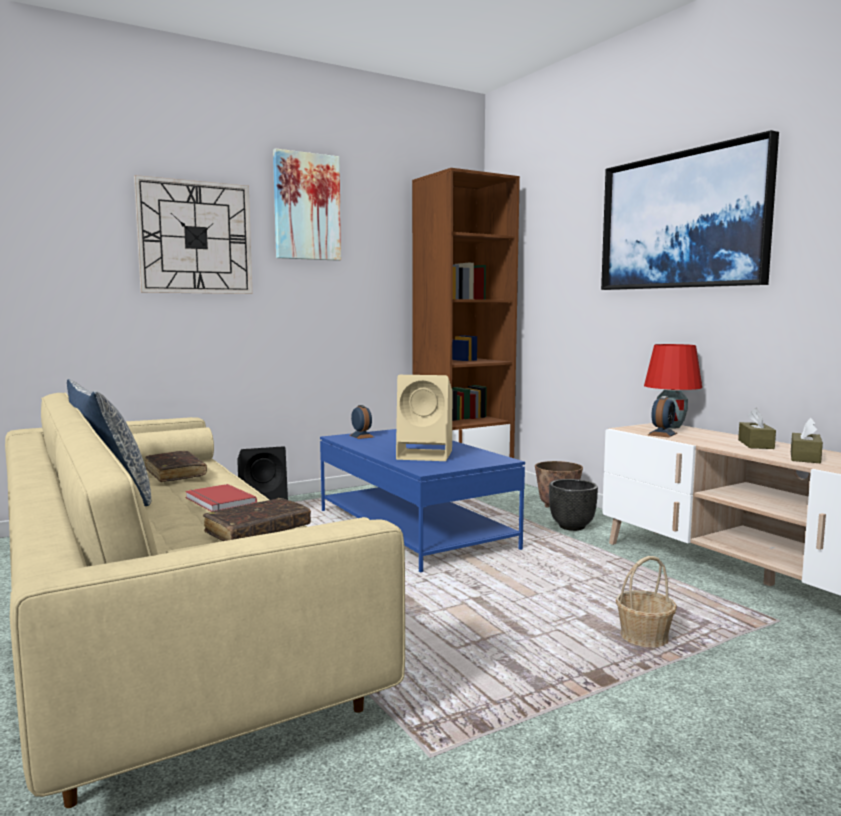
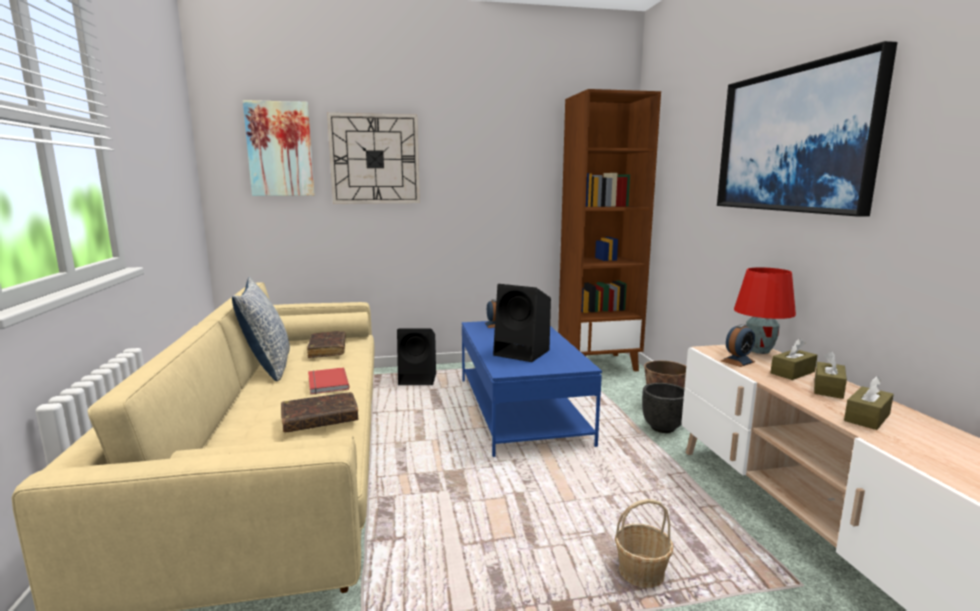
camera: 20 degrees right, 5 degrees up
picture [273,148,341,261] -> picture moved to [243,100,315,196]
beige speaker [396,375,452,461] -> black speaker [493,284,551,362]
none -> brown tissue box [771,338,817,380]

